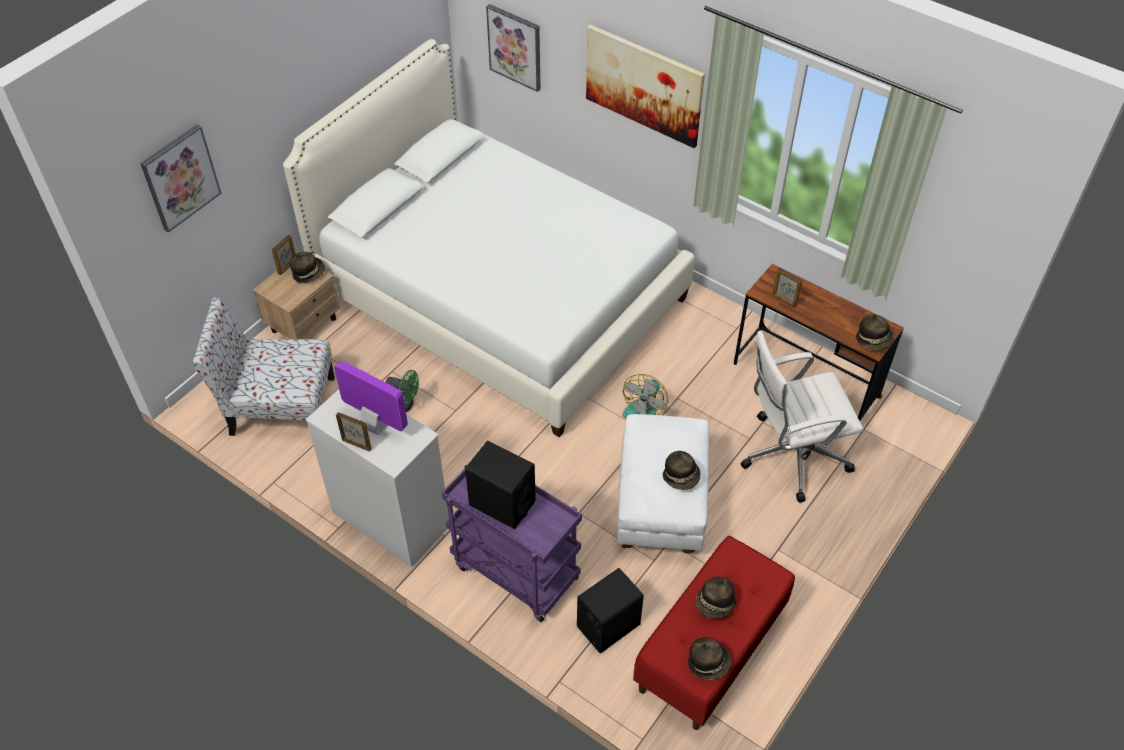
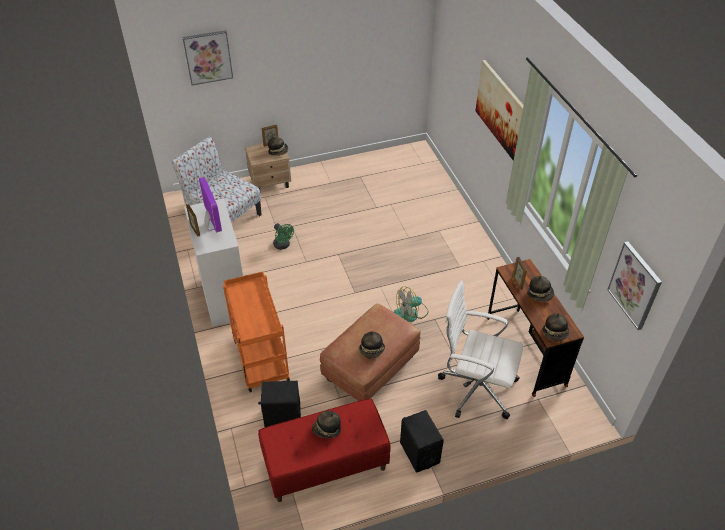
camera: 35 degrees right, 5 degrees down
white bed [283,39,694,437] -> none
purple cart [442,469,582,622] -> orange cart [223,272,290,392]
black speaker [465,441,536,529] -> black speaker moved to [400,410,444,473]
picture [486,4,541,92] -> picture moved to [607,241,662,330]
white ottoman [617,414,709,553] -> brown ottoman [320,304,421,401]
hat [688,637,732,680] -> hat moved to [527,276,554,302]

